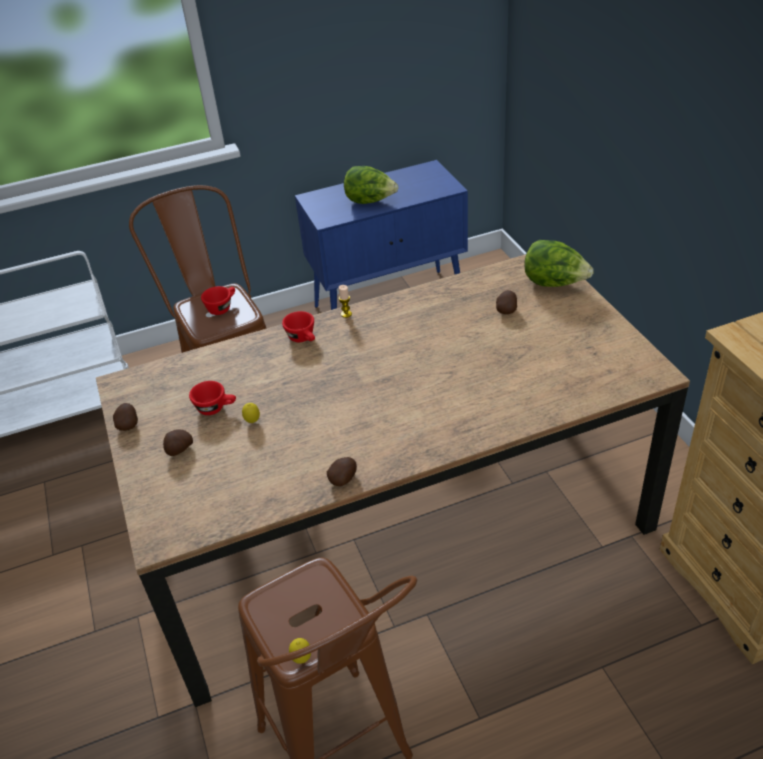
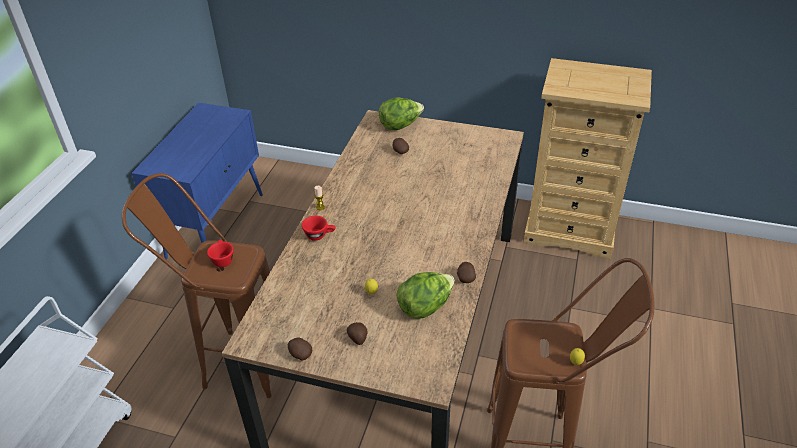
camera: 55 degrees left, 0 degrees up
red cup [189,381,236,415] -> none
lettuce [344,166,398,204] -> lettuce moved to [396,272,455,319]

